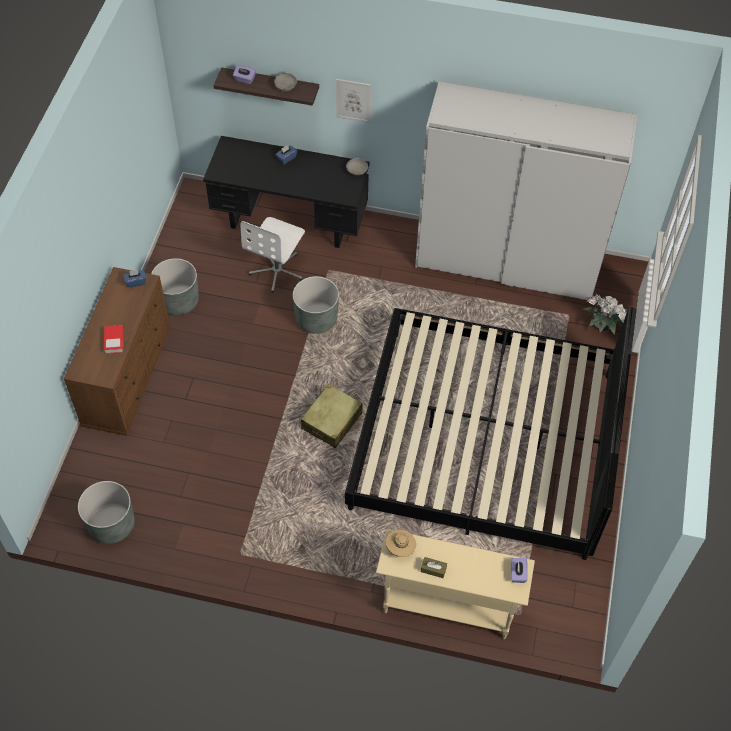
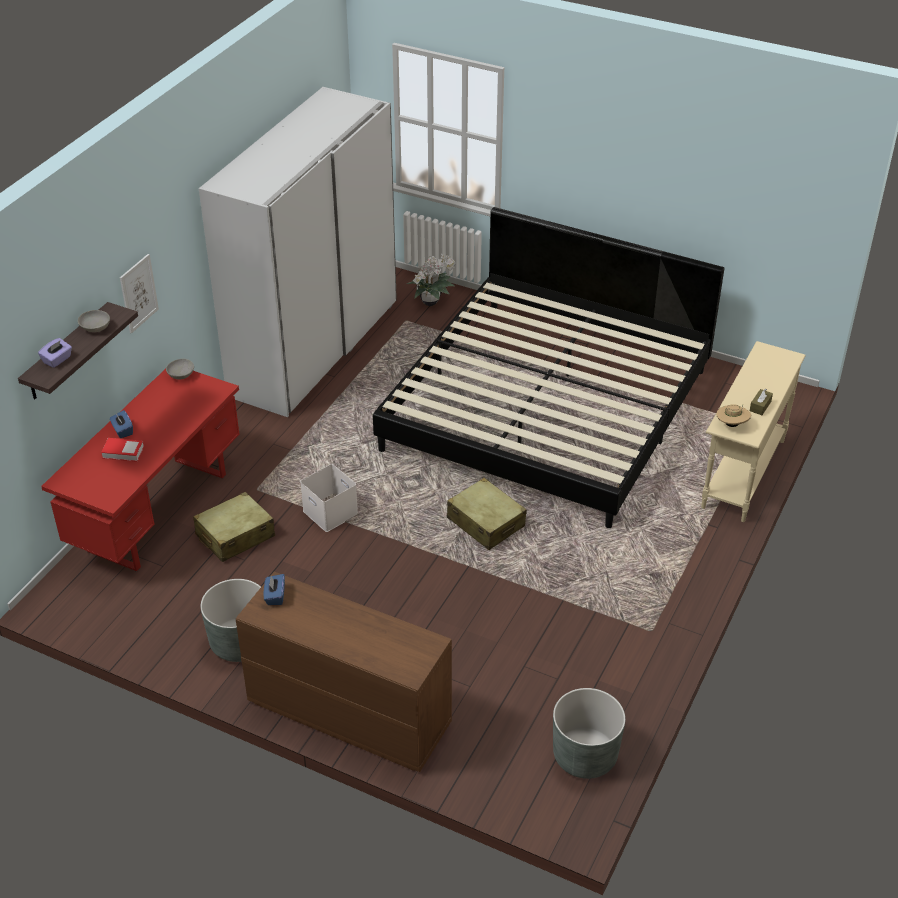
camera: 75 degrees left, 15 degrees down
book [104,325,124,354] -> book moved to [101,438,144,462]
black desk [203,136,370,248] -> red desk [41,369,240,572]
white office chair [240,217,305,293] -> beige suitcase [193,492,275,562]
grey planter [293,276,339,334] -> white storage box [300,464,358,532]
purple tissue box [511,558,528,583] -> none

